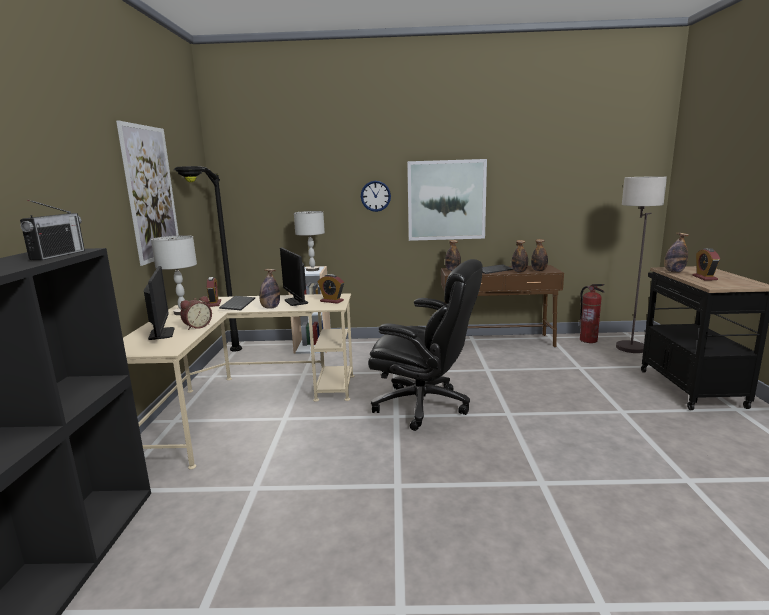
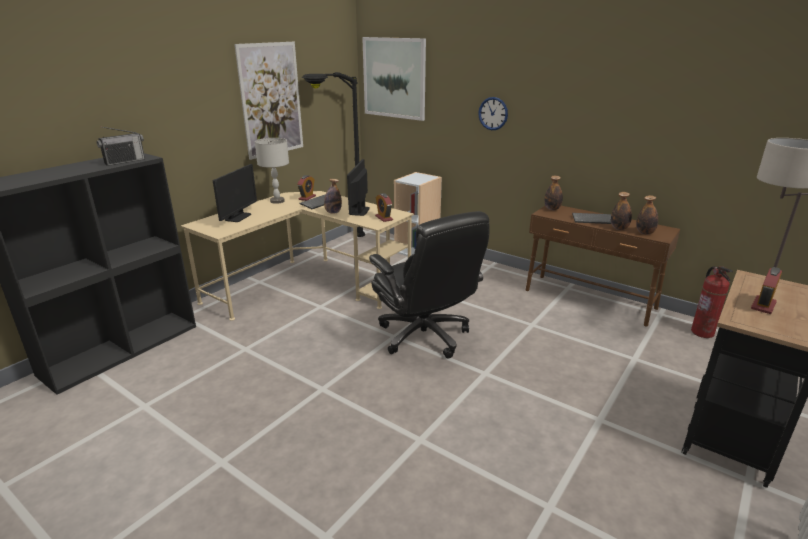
camera: 35 degrees right, 10 degrees up
alarm clock [180,296,212,330] -> none
grey table lamp [294,211,325,271] -> none
picture [407,159,487,241] -> picture moved to [362,37,426,121]
bottle [664,233,689,272] -> none

